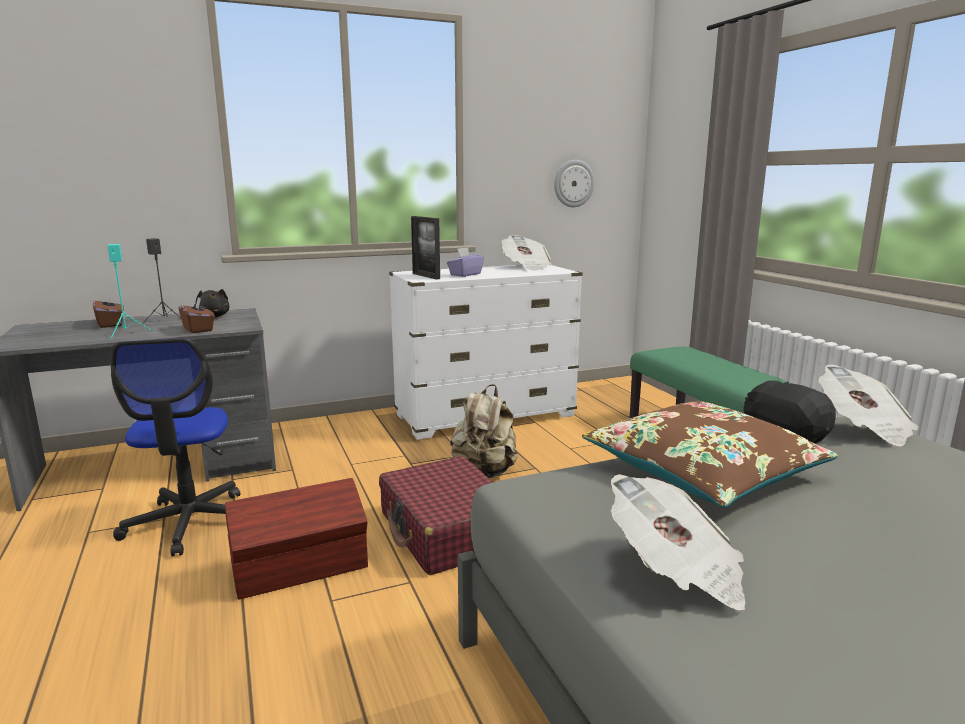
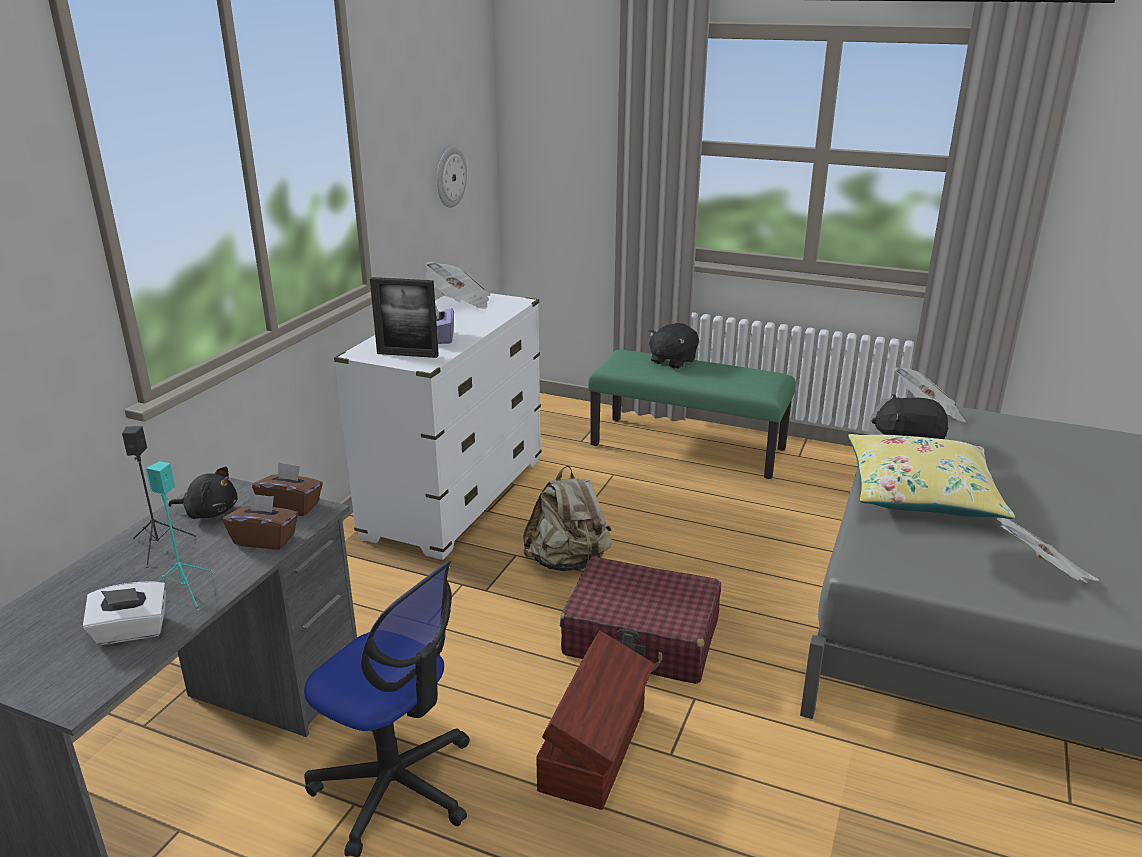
camera: 45 degrees left, 10 degrees up
brown tissue box [93,292,124,328] -> brown tissue box moved to [252,462,323,516]
brown pillow [582,401,838,508] -> yellow pillow [848,434,1015,519]
none -> white tissue box [83,581,166,645]
none -> black plush toy [648,323,699,369]

